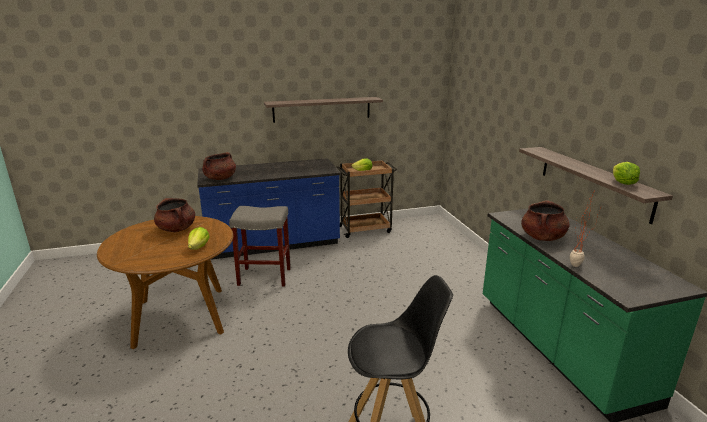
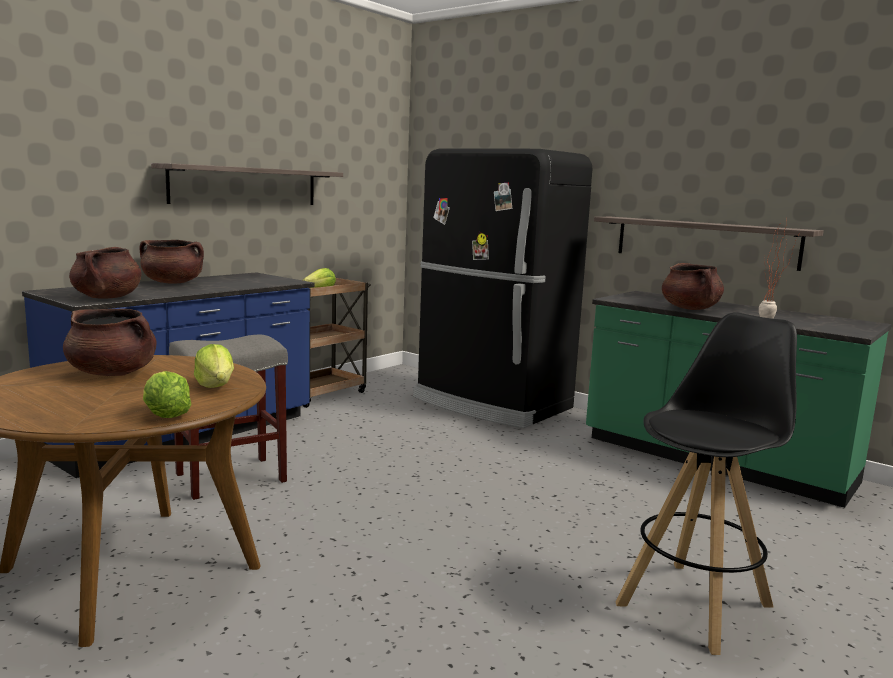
camera: 35 degrees left, 10 degrees down
lettuce [613,162,640,185] -> lettuce moved to [143,371,192,418]
none -> brown cooking pot [140,240,204,284]
none -> black fridge [413,149,592,428]

